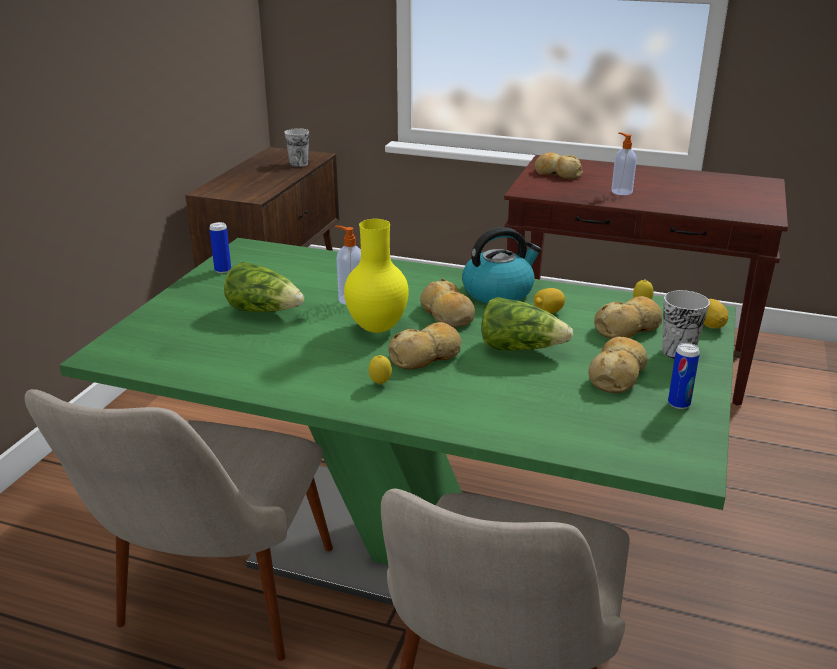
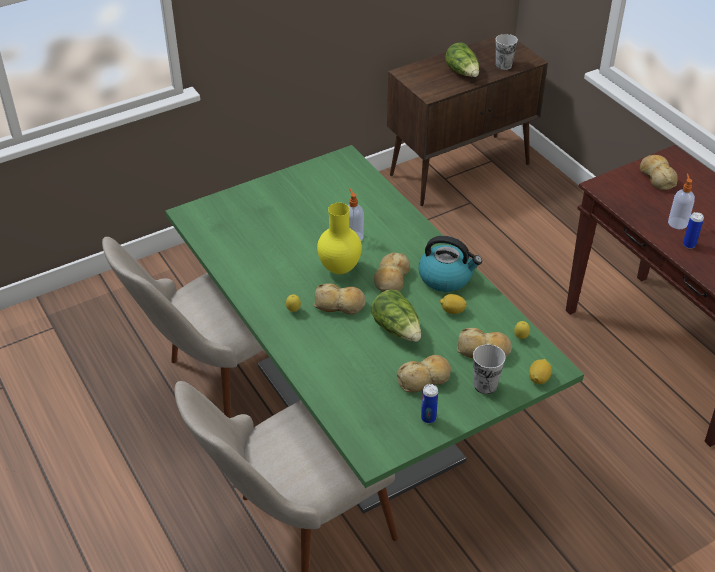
camera: 40 degrees right, 15 degrees up
can [209,222,231,273] -> can moved to [683,212,704,249]
lettuce [224,262,304,312] -> lettuce moved to [445,42,479,77]

